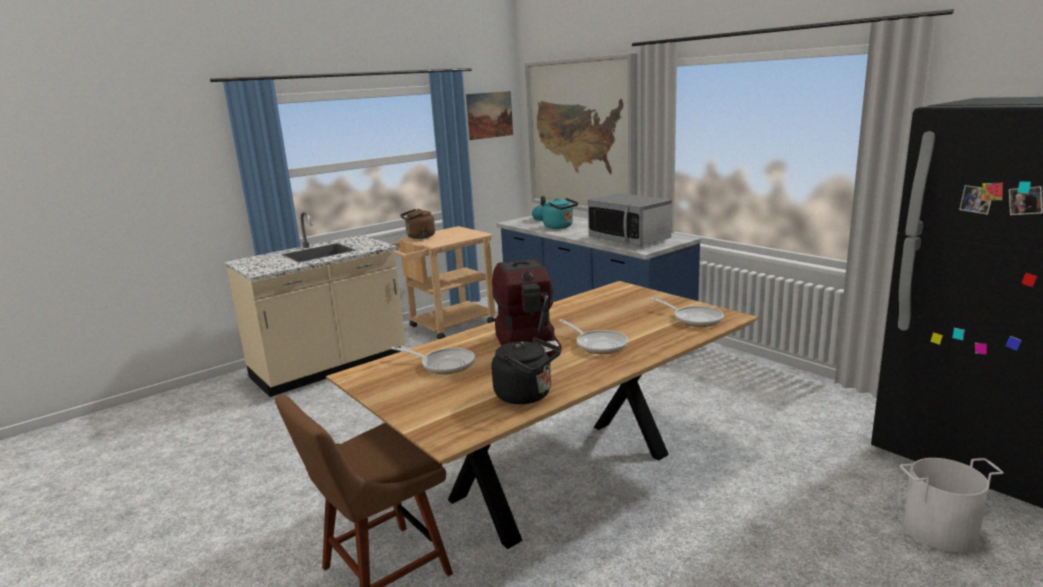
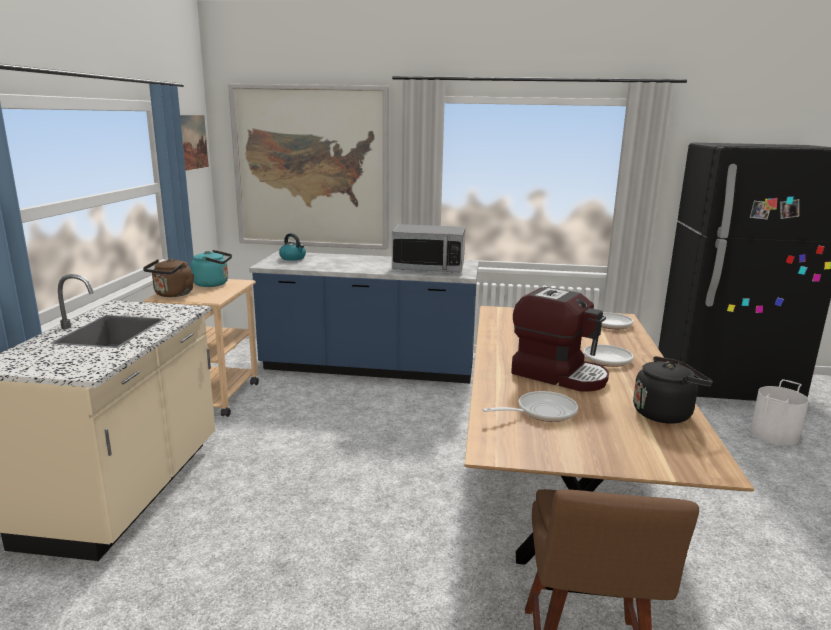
camera: 45 degrees left, 0 degrees up
turquoise kettle [543,198,578,229] -> turquoise kettle moved to [191,250,232,287]

